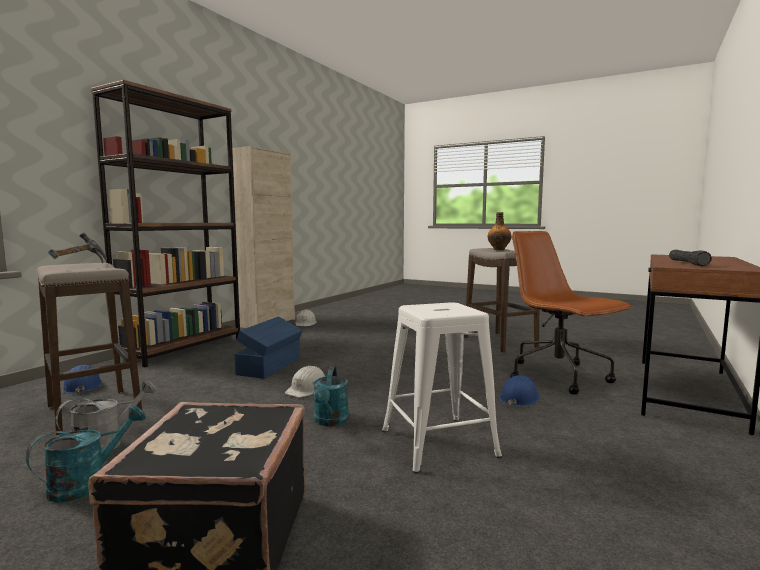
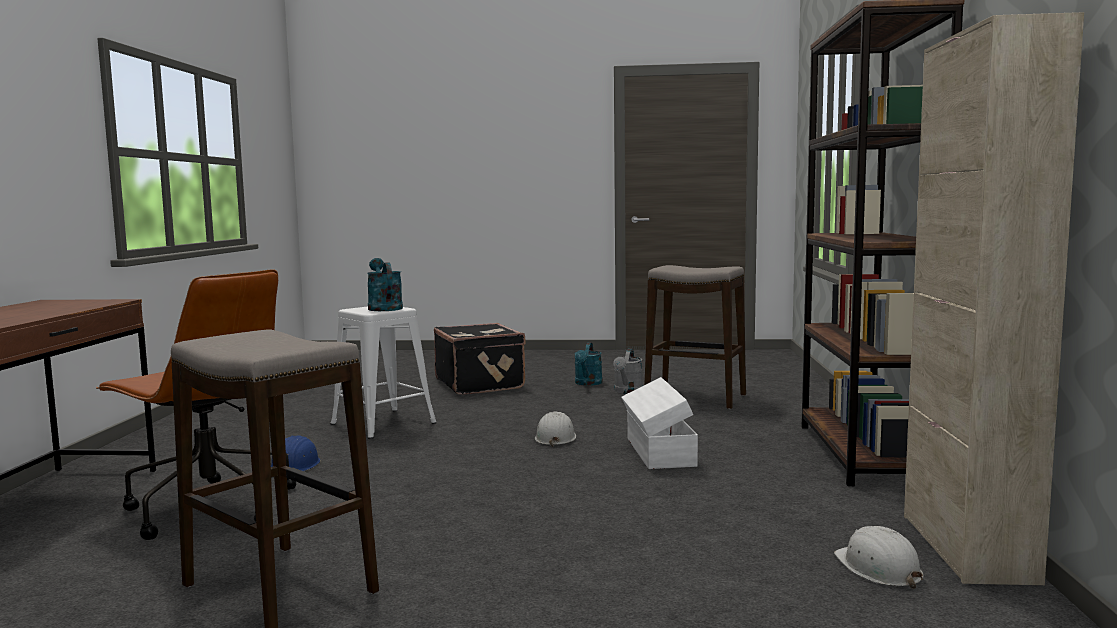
camera: 155 degrees right, 0 degrees up
hammer [48,233,107,263] -> none
blue hard hat [62,365,102,395] -> none
blue storage box [234,316,303,379] -> white storage box [621,377,698,469]
turquoise watering can [313,366,349,427] -> turquoise watering can moved to [367,258,403,311]
bottle [488,212,511,250] -> none
black flashlight [669,250,712,266] -> none

